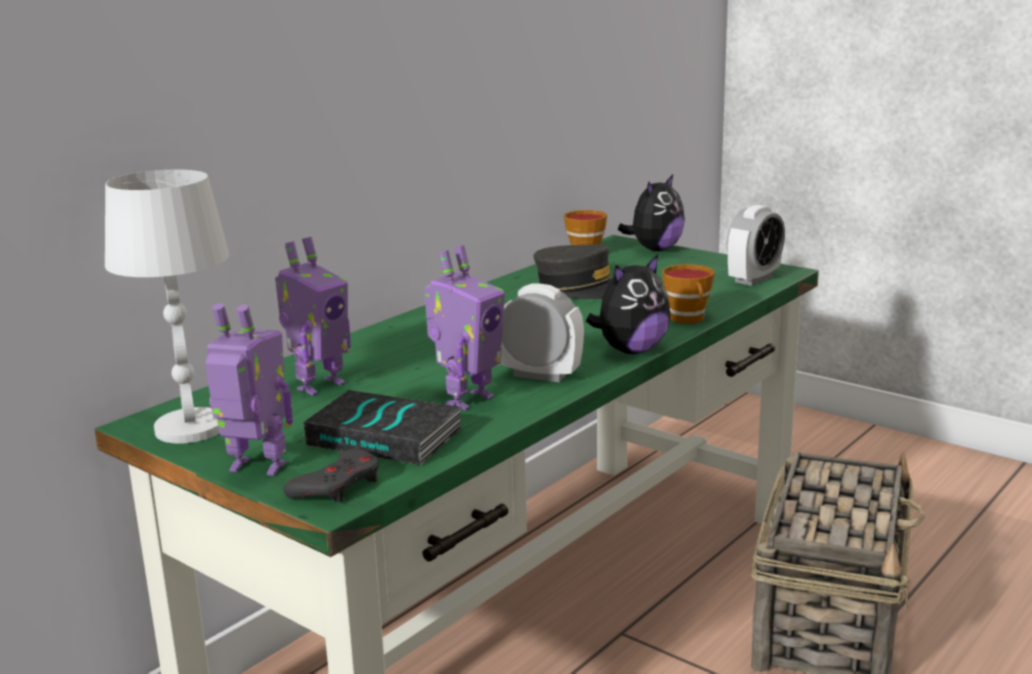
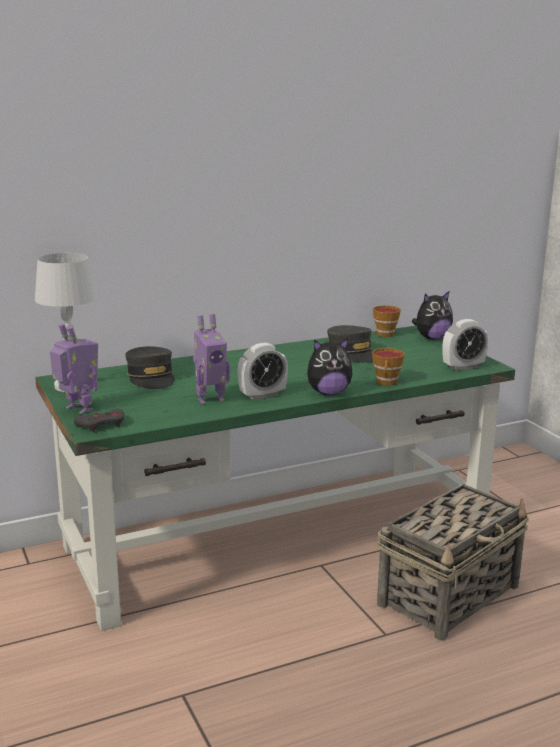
camera: 25 degrees right, 0 degrees up
toy robot [275,237,351,395] -> grey cap [125,346,175,389]
book [304,390,462,465] -> none
alarm clock [501,283,584,382] -> alarm clock turned 105 degrees clockwise [238,343,288,400]

